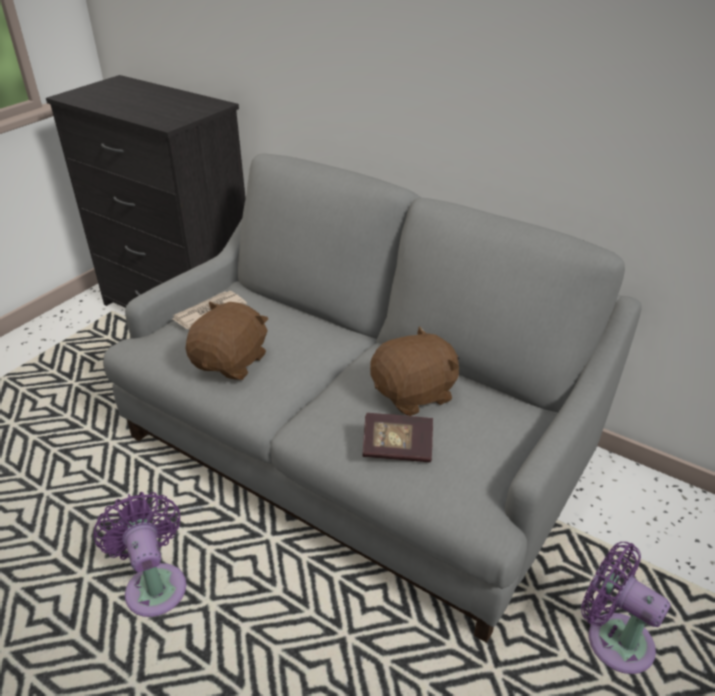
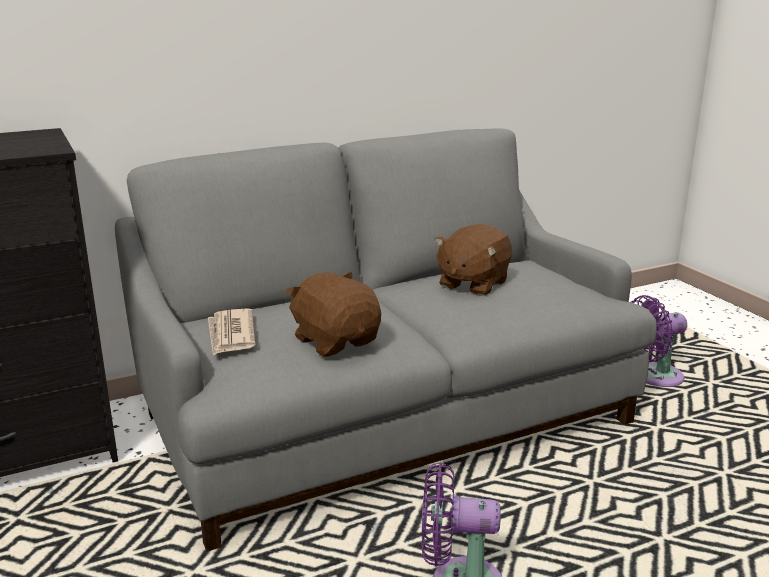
camera: 60 degrees left, 15 degrees down
book [362,413,433,462] -> none
brown plush toy [370,326,459,416] -> brown plush toy turned 150 degrees counterclockwise [435,224,512,296]

